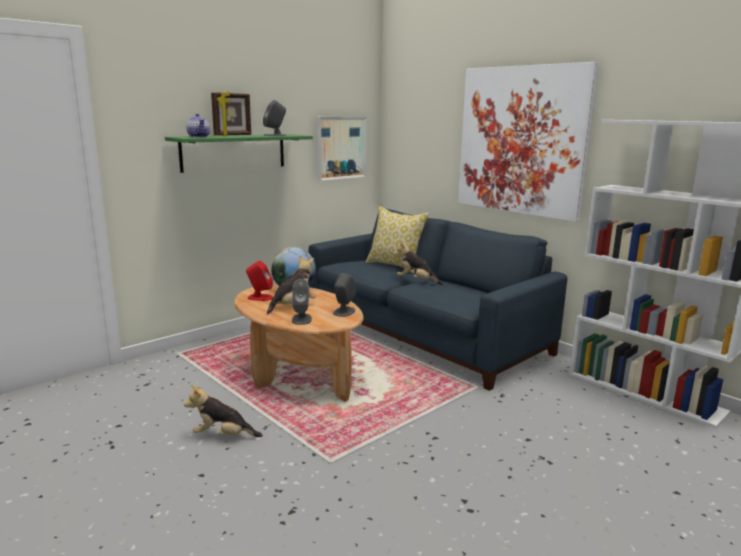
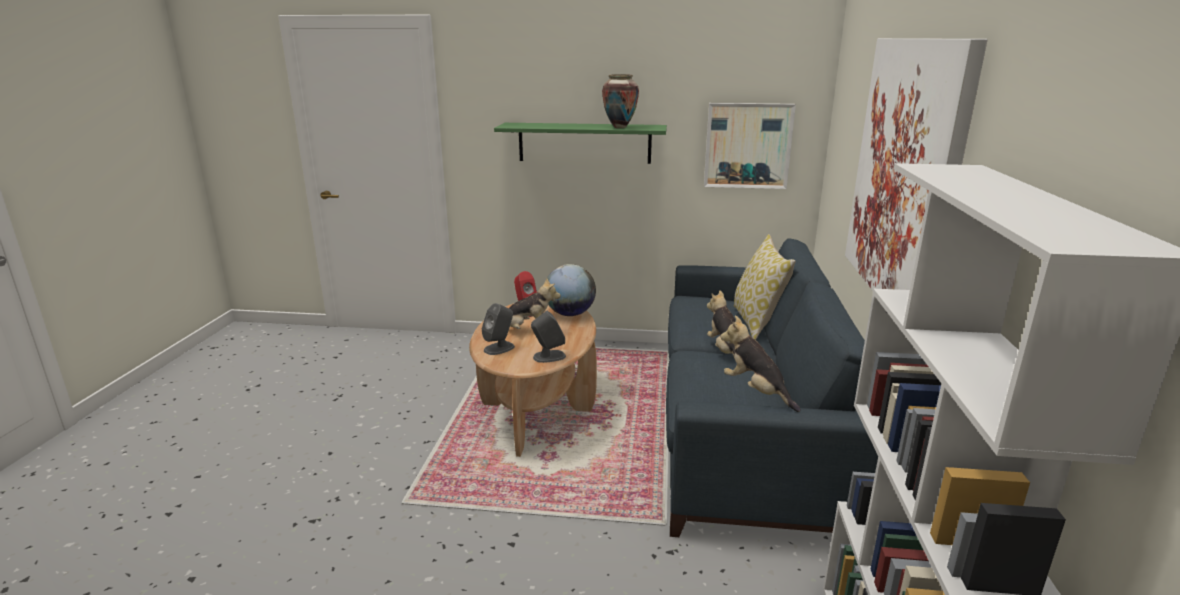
camera: 50 degrees right, 5 degrees up
plush toy [184,385,262,437] -> plush toy moved to [720,316,801,412]
teapot [186,114,211,138] -> none
picture frame [211,91,251,136] -> none
grey speaker [263,100,286,136] -> vase [602,74,639,128]

